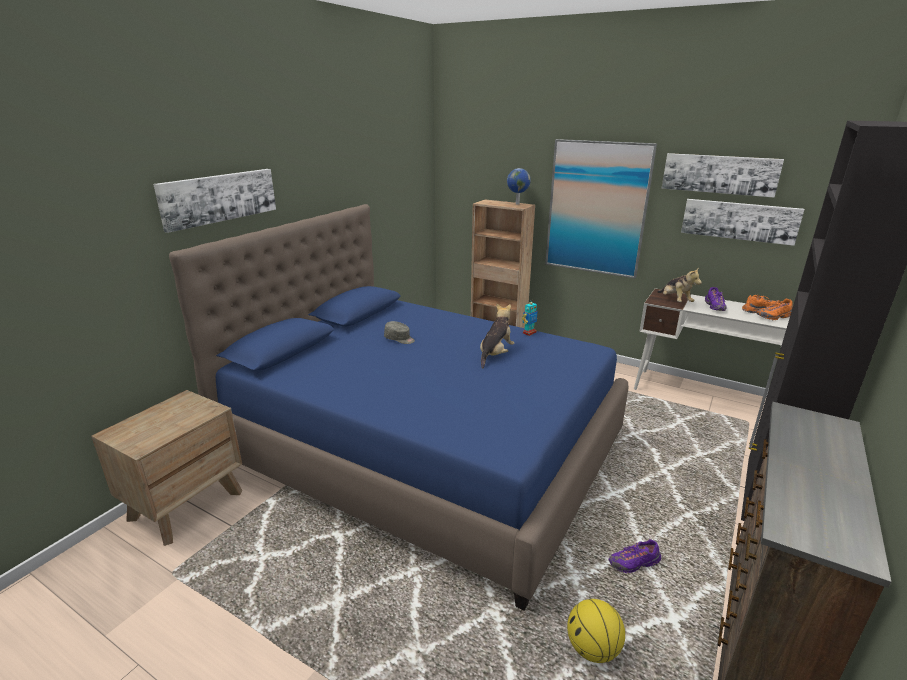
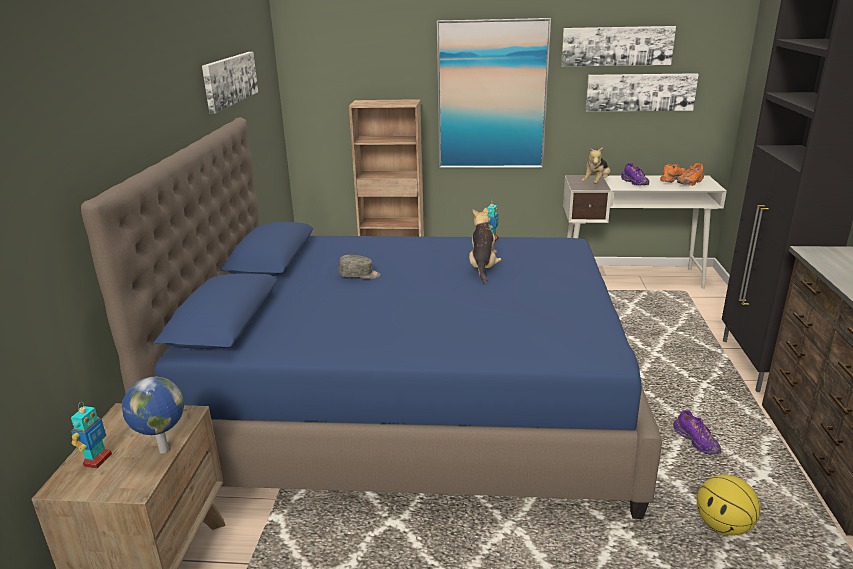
camera: 25 degrees left, 0 degrees up
picture [153,169,276,233] -> picture moved to [202,52,258,113]
globe [507,168,531,205] -> globe moved to [122,377,184,454]
purple shoe [608,539,661,573] -> purple shoe turned 75 degrees counterclockwise [673,410,721,455]
plush toy [657,267,702,302] -> plush toy turned 75 degrees clockwise [581,147,611,184]
none -> toy robot [71,402,112,469]

